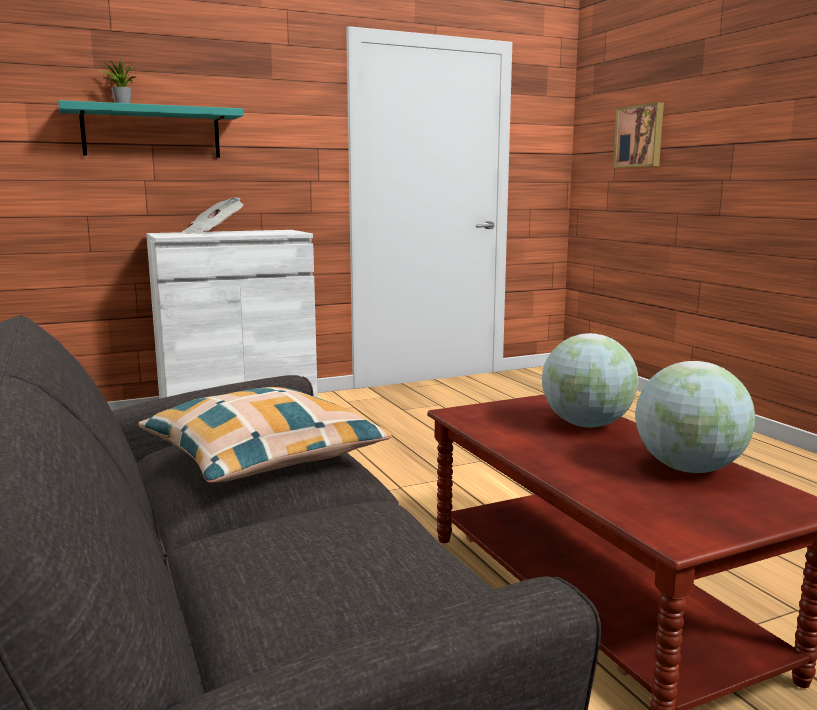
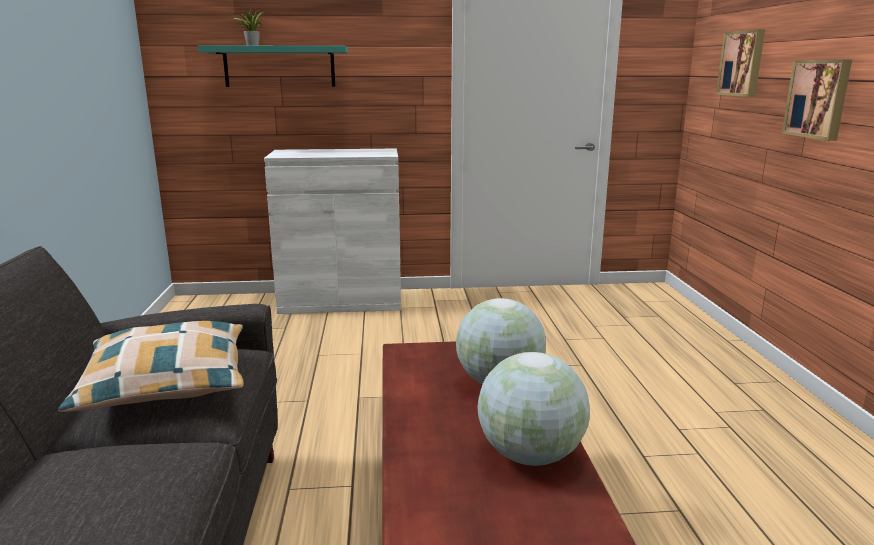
camera: 20 degrees right, 5 degrees up
newspaper [182,198,243,234] -> none
none -> picture [782,59,852,141]

